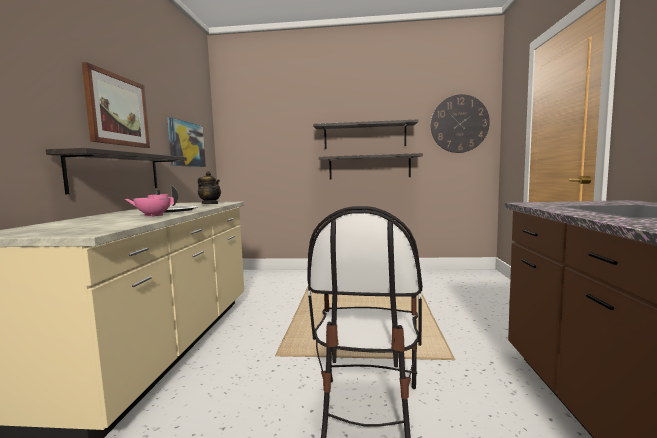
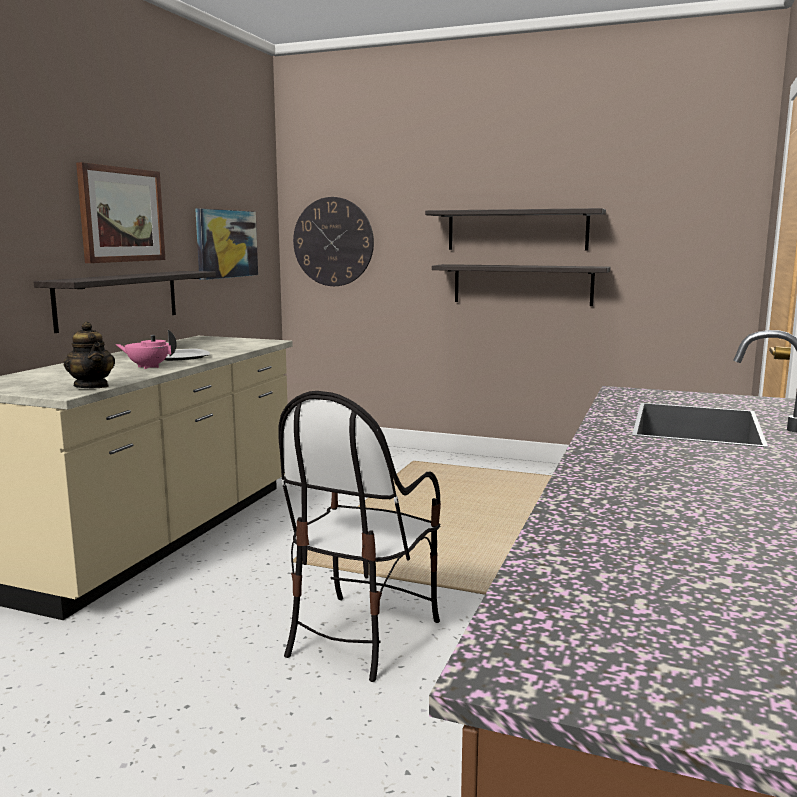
camera: 15 degrees right, 5 degrees up
teapot [198,171,221,204] -> teapot moved to [64,322,115,388]
wall clock [431,94,490,153] -> wall clock moved to [293,197,374,286]

